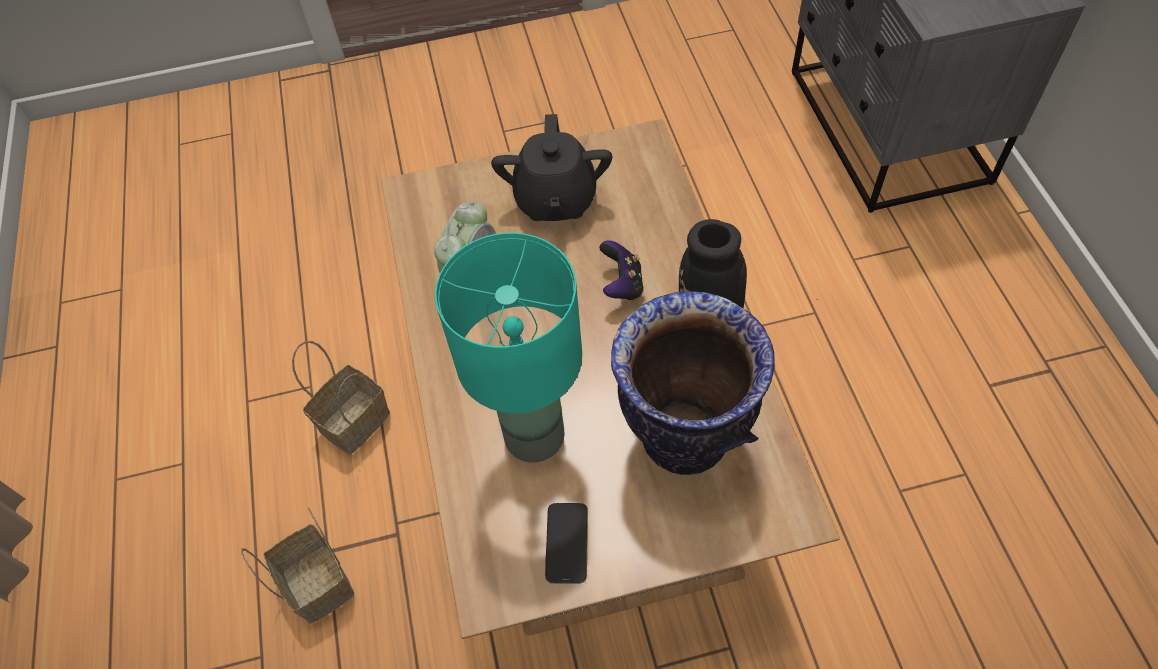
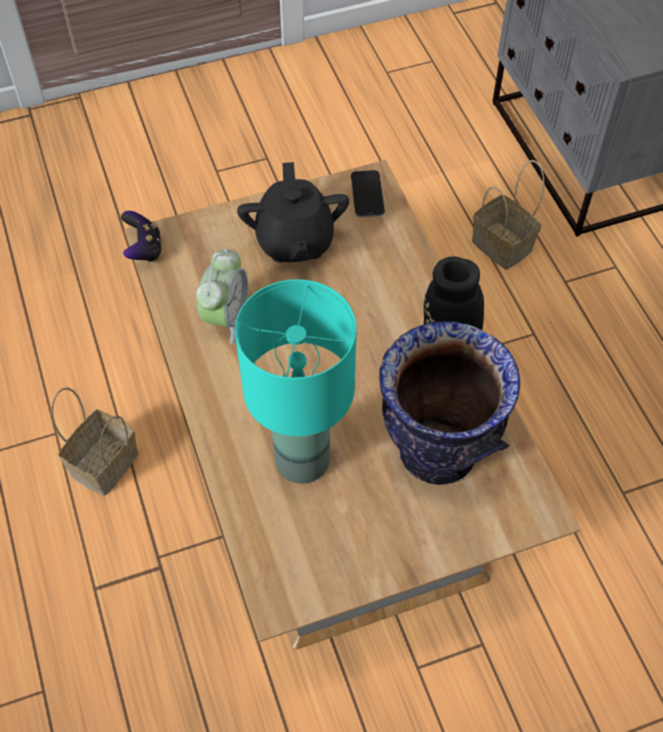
camera: 10 degrees left, 0 degrees up
basket [241,507,354,623] -> basket moved to [472,160,545,270]
phone [545,503,588,584] -> phone moved to [351,170,385,217]
game controller [599,240,644,300] -> game controller moved to [121,211,162,262]

